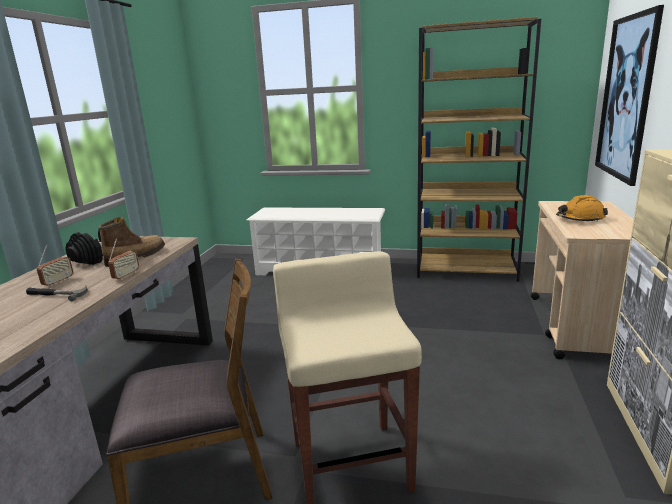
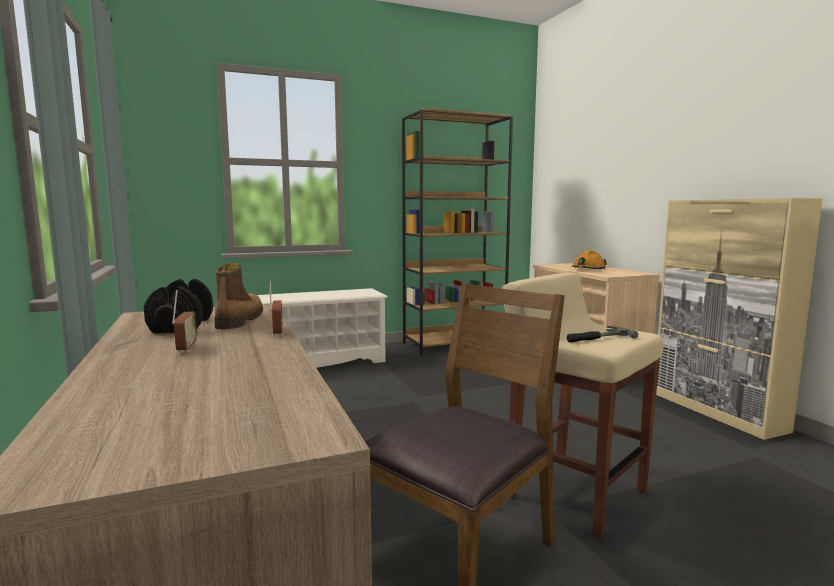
camera: 35 degrees left, 10 degrees down
hammer [26,285,88,301] -> hammer moved to [567,326,638,343]
picture [595,5,664,186] -> none

